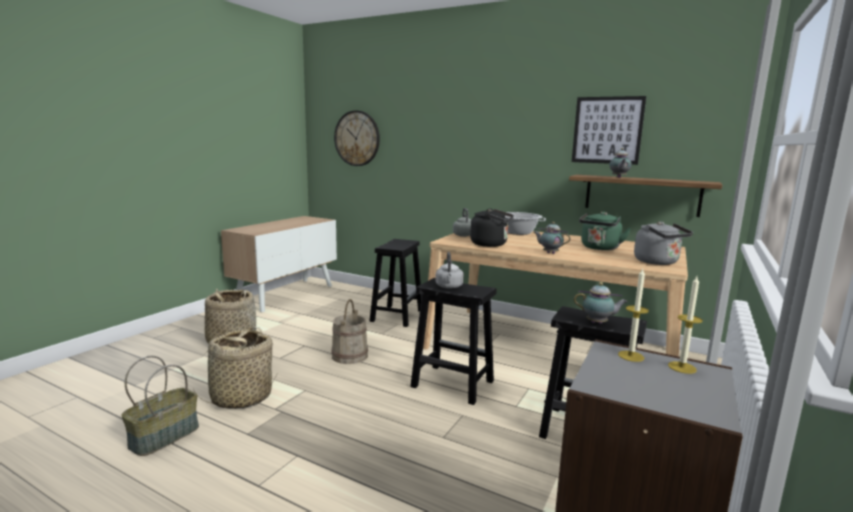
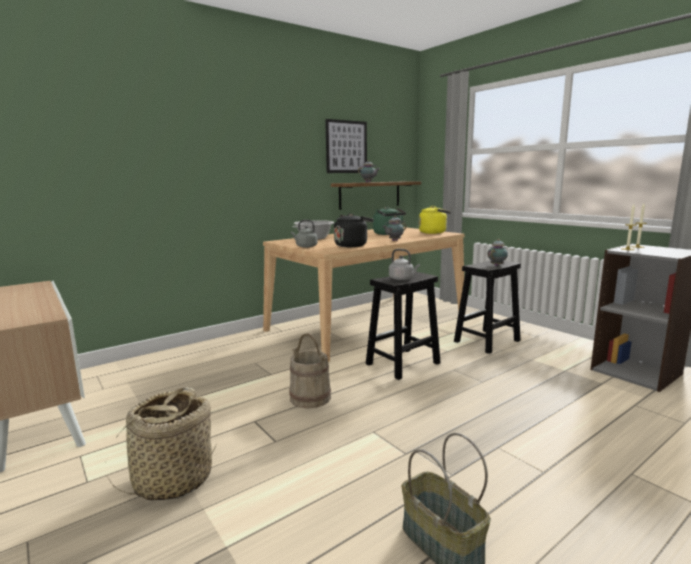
camera: 65 degrees left, 0 degrees up
basket [193,327,277,409] -> none
wall clock [334,110,380,166] -> none
black stool [370,239,422,327] -> none
grey kettle [634,221,693,265] -> yellow kettle [419,206,451,234]

